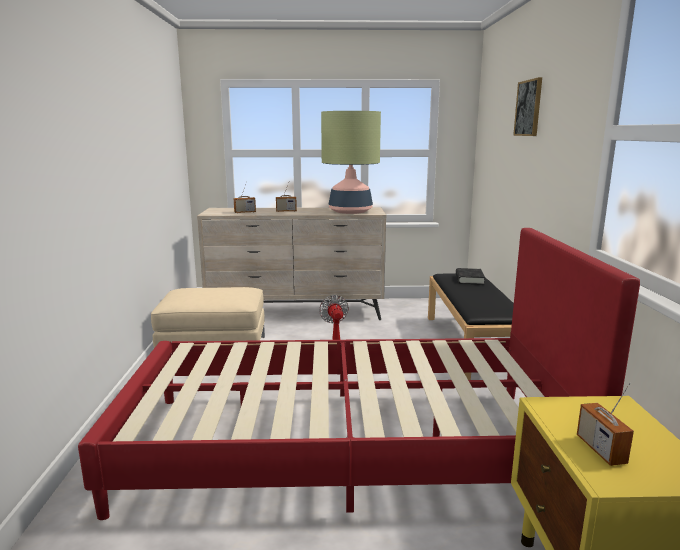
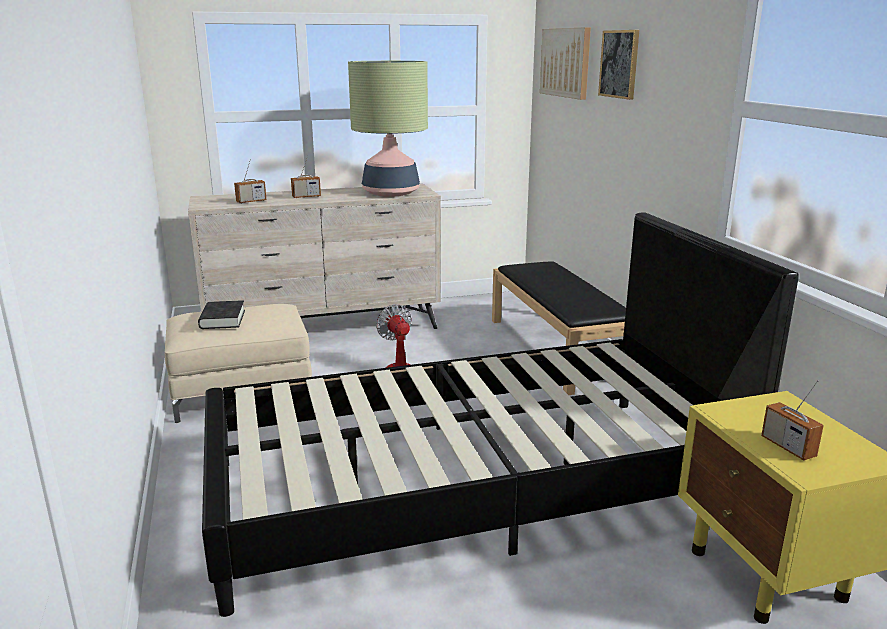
camera: 15 degrees left, 5 degrees up
red bed [78,228,640,520] -> black bed [202,212,799,617]
black book [456,268,485,285] -> black book moved to [198,300,245,329]
none -> picture [540,27,591,100]

